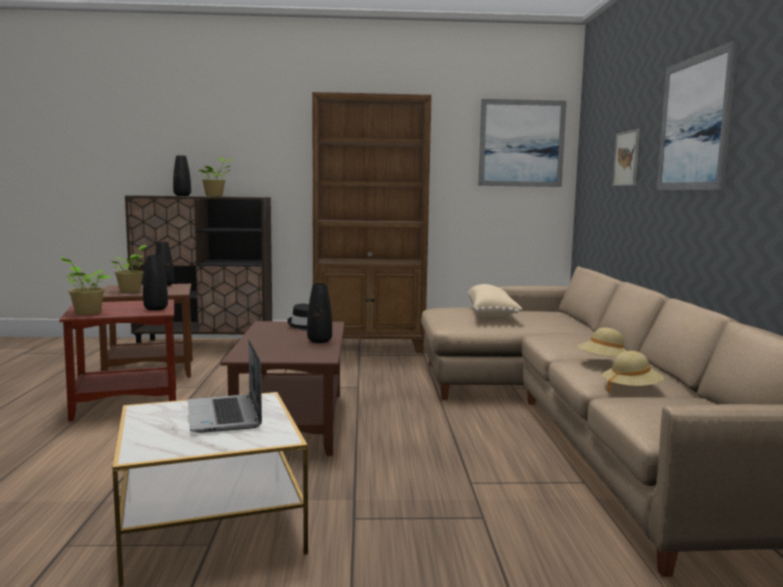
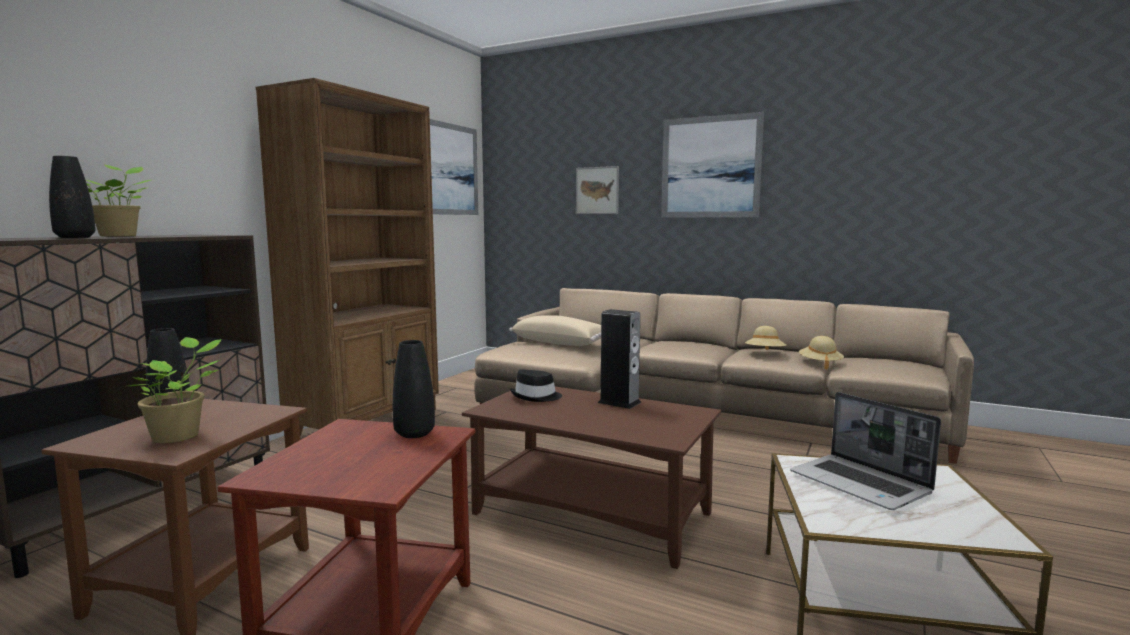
camera: 60 degrees left, 0 degrees up
potted plant [61,257,111,315] -> none
laptop [188,339,262,433] -> laptop turned 45 degrees clockwise [790,392,941,510]
black vase [307,283,332,343] -> speaker [598,309,641,409]

